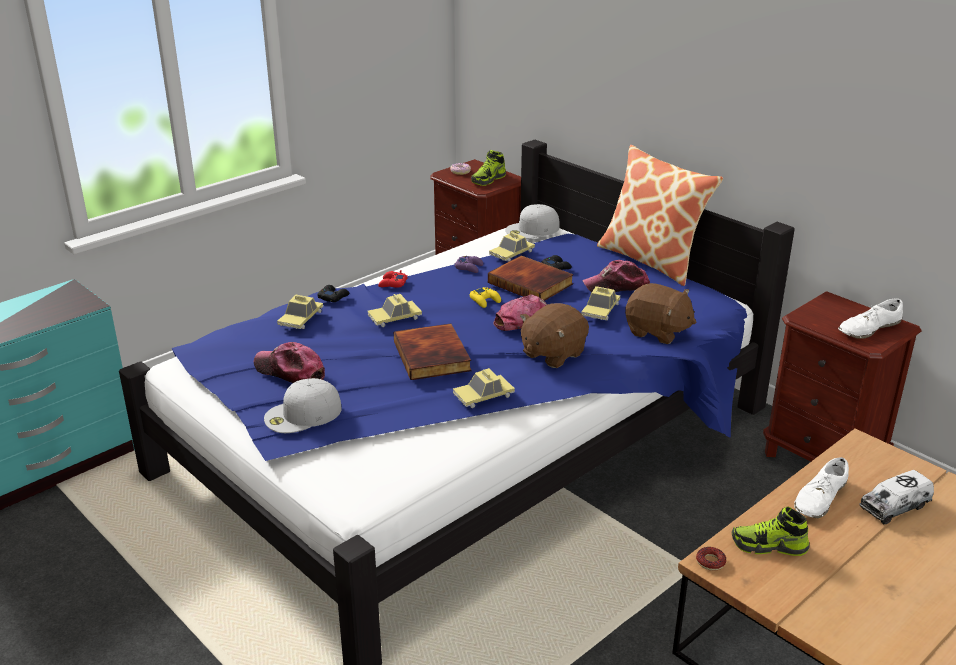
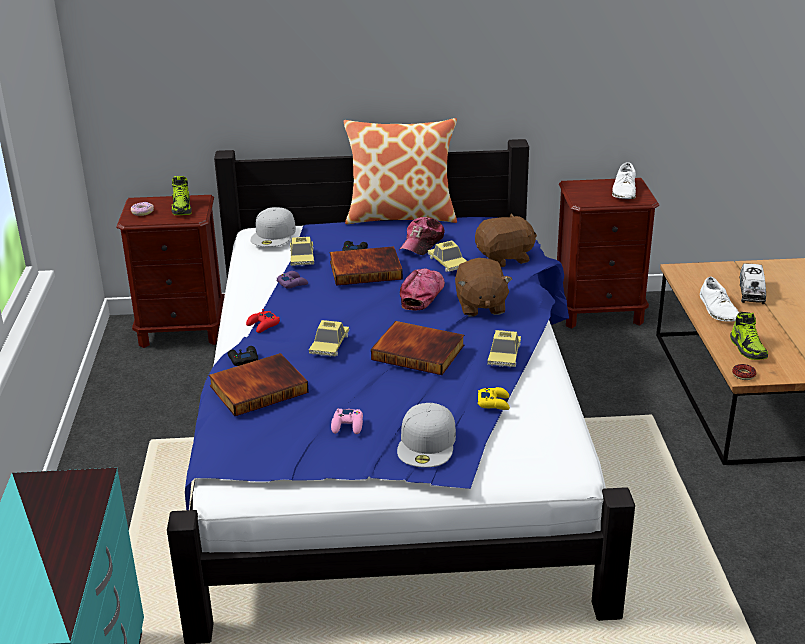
camera: 50 degrees left, 0 degrees up
cap [254,342,325,383] -> pink game controller [331,408,363,434]
toy car [277,295,323,329] -> book [209,353,309,416]
yellow game controller [470,287,501,308] -> yellow game controller moved to [478,387,510,410]
shoe [732,507,809,556] -> shoe turned 60 degrees counterclockwise [730,312,768,360]

